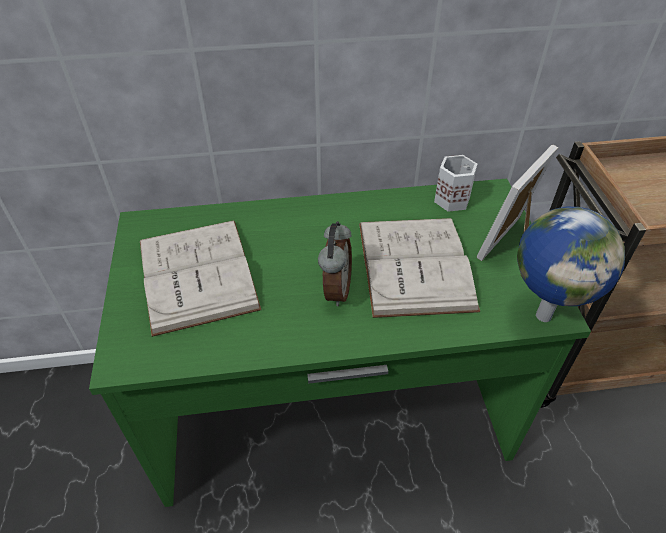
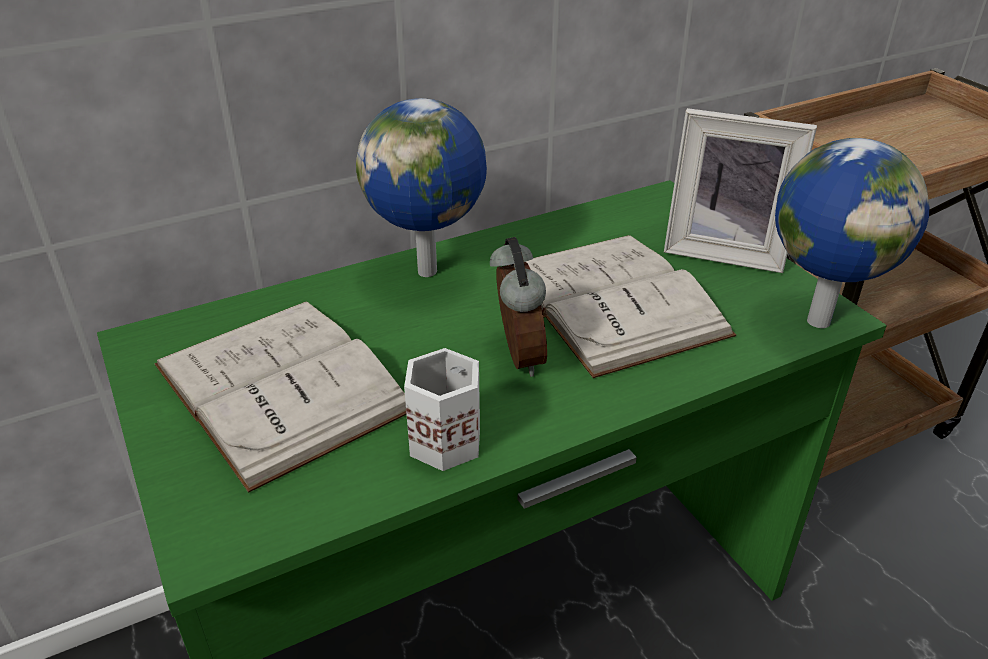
camera: 20 degrees left, 10 degrees down
white mug [434,155,477,212] -> white mug moved to [404,348,480,471]
picture frame [477,145,558,261] -> picture frame turned 90 degrees counterclockwise [664,108,817,273]
none -> globe [356,98,487,277]

